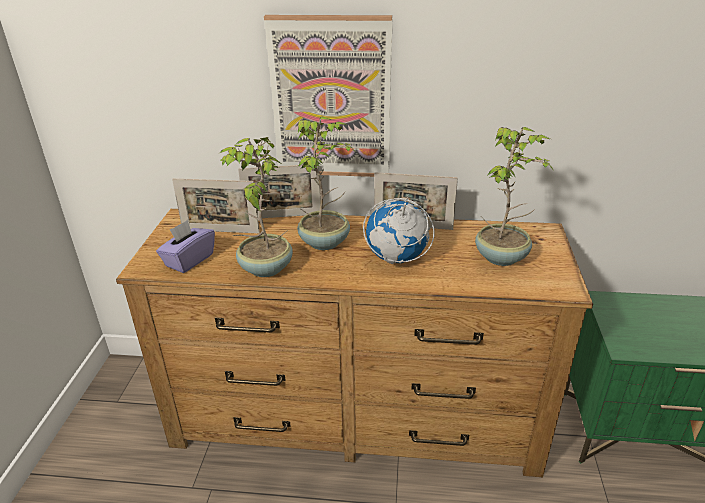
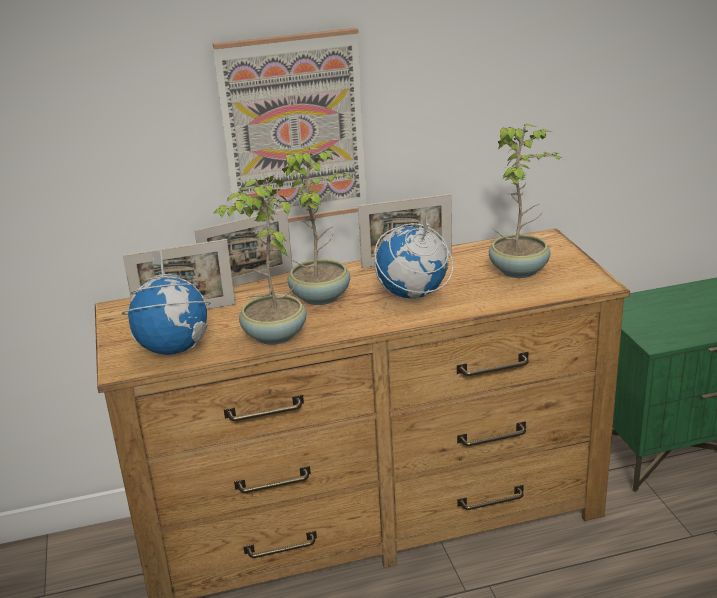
camera: 20 degrees left, 5 degrees down
purple tissue box [156,220,215,273] -> globe [122,251,211,355]

